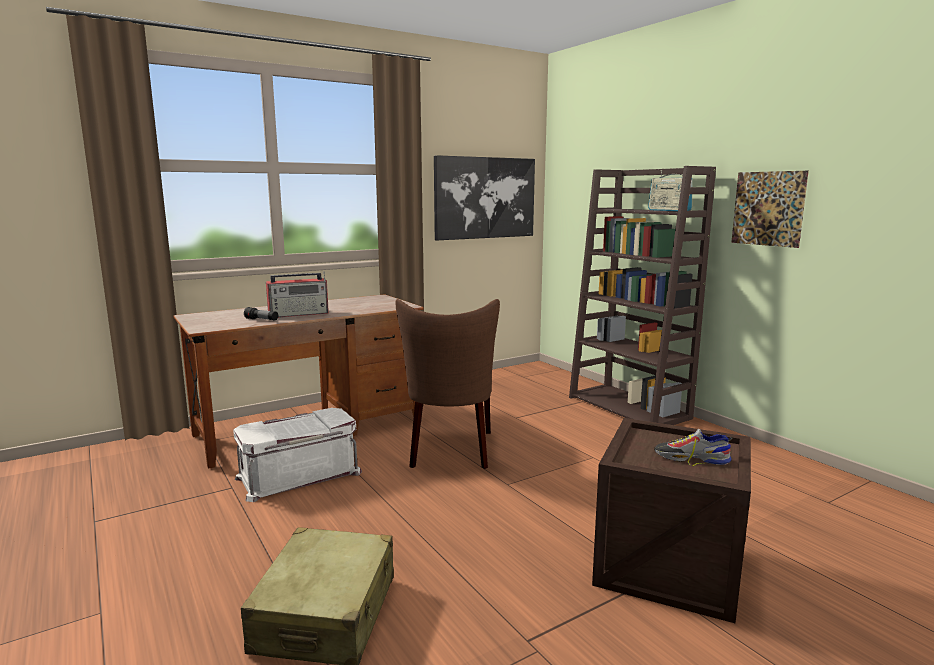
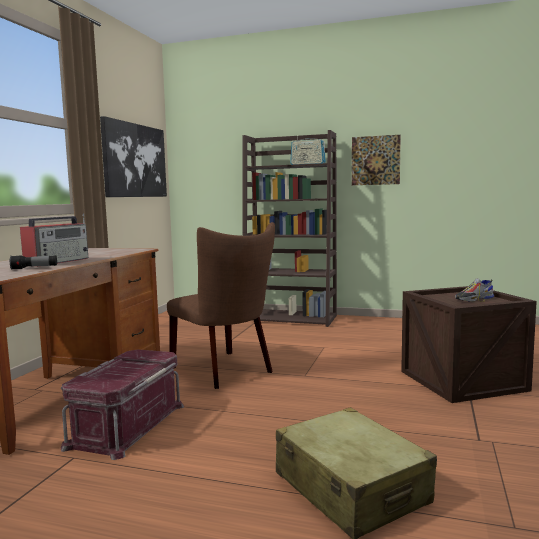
camera: 40 degrees left, 5 degrees down
white storage box [233,408,362,502] -> red storage box [61,350,184,460]

